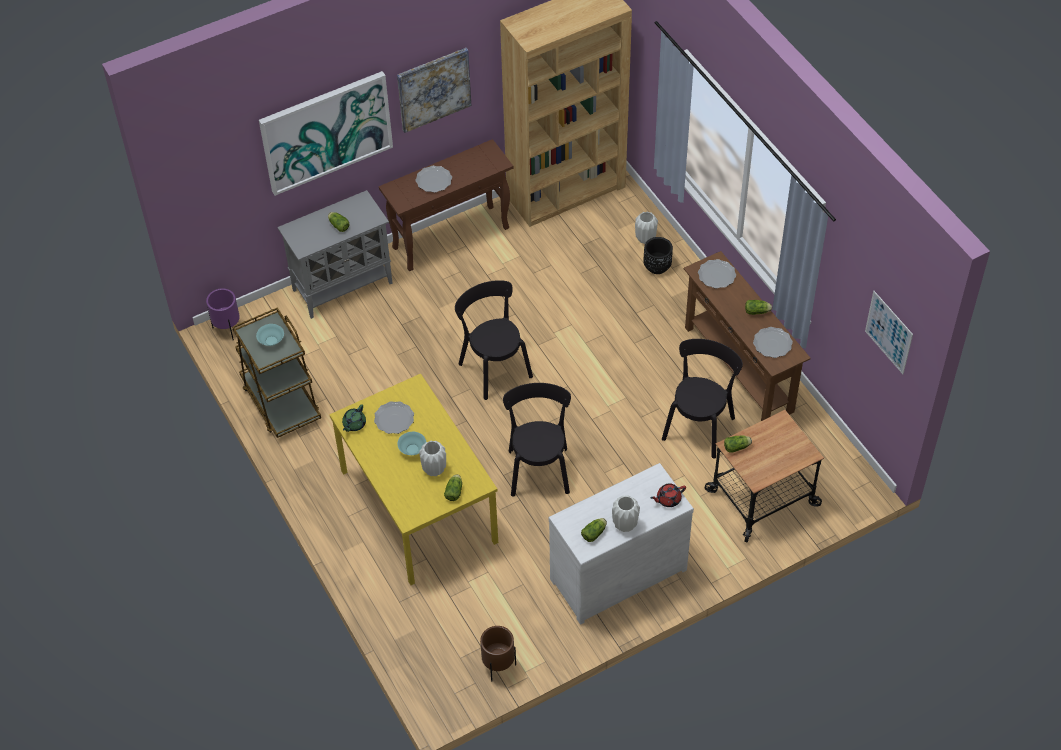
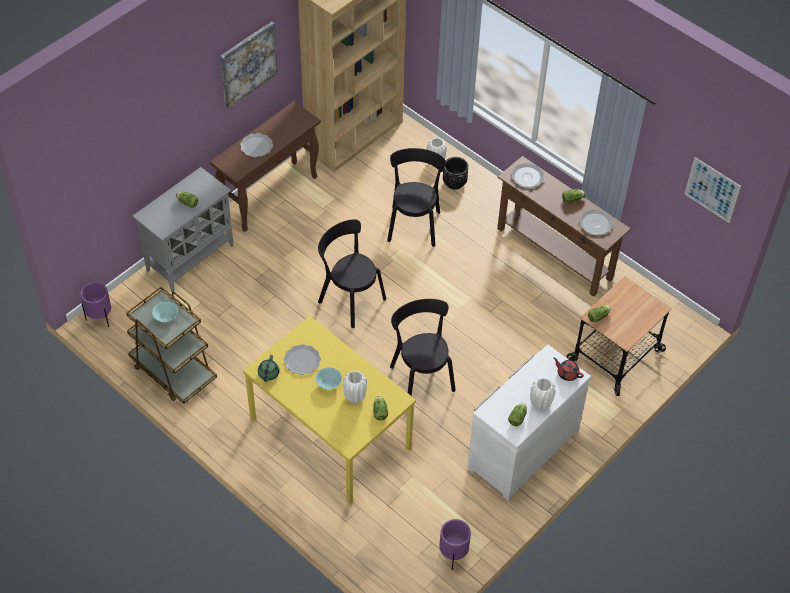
camera: 20 degrees left, 0 degrees up
picture [259,71,393,195] -> none
brown planter [480,626,516,681] -> purple planter [439,519,471,570]
red teapot [651,483,686,507] -> red teapot turned 75 degrees clockwise [553,357,584,381]
black chair [662,339,743,459] -> black chair moved to [387,148,446,247]

